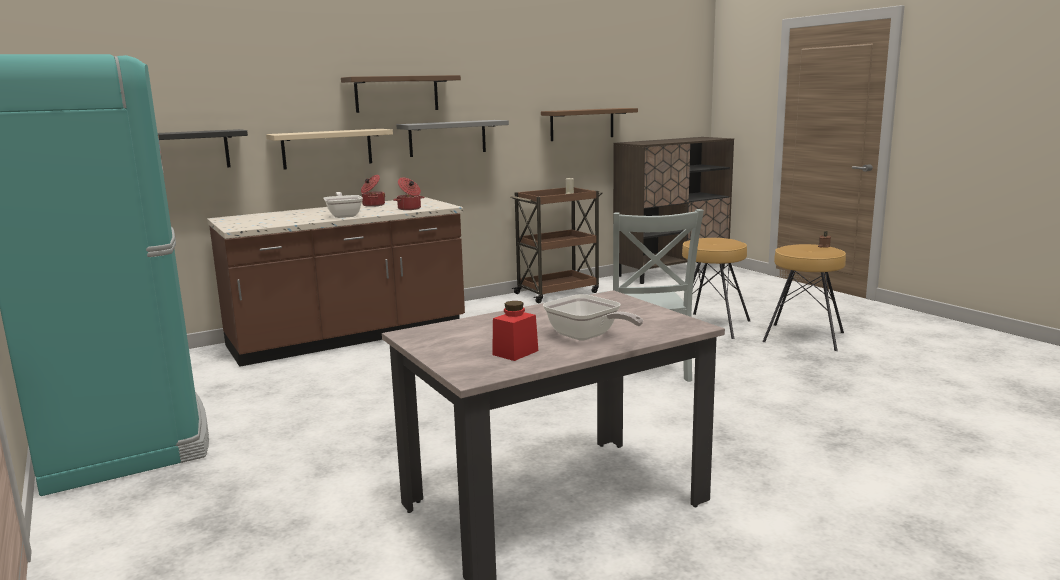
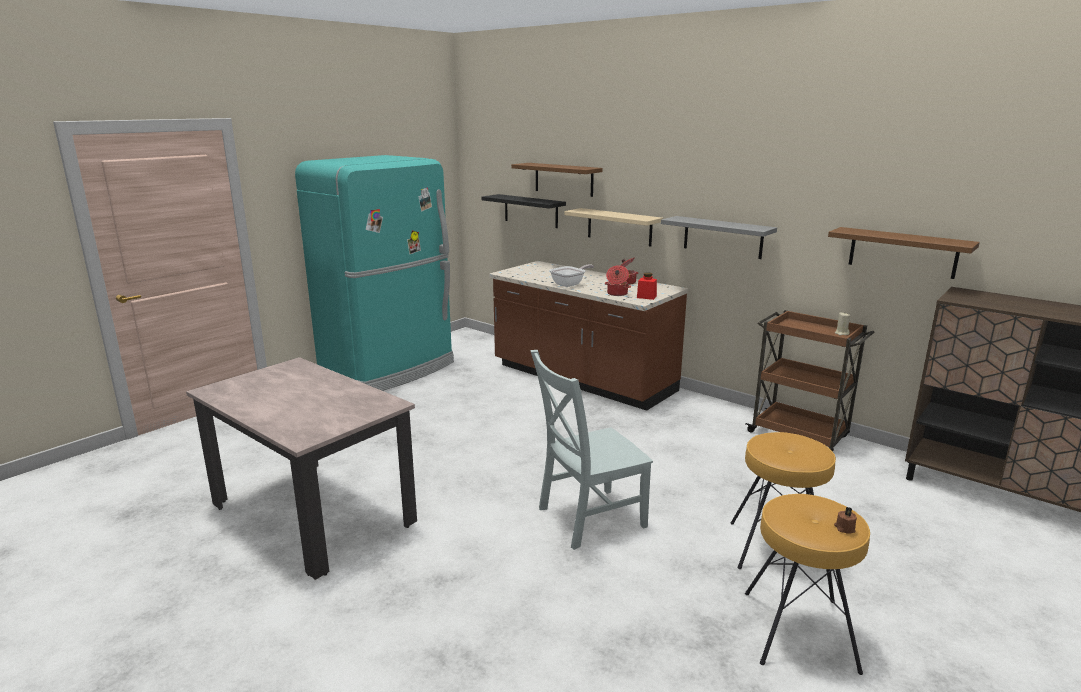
camera: 70 degrees right, 5 degrees up
brown shelf [341,75,461,113] -> brown shelf moved to [511,163,603,197]
red jar [492,301,538,361] -> red jar moved to [637,273,657,300]
frying pan [543,294,643,341] -> none

